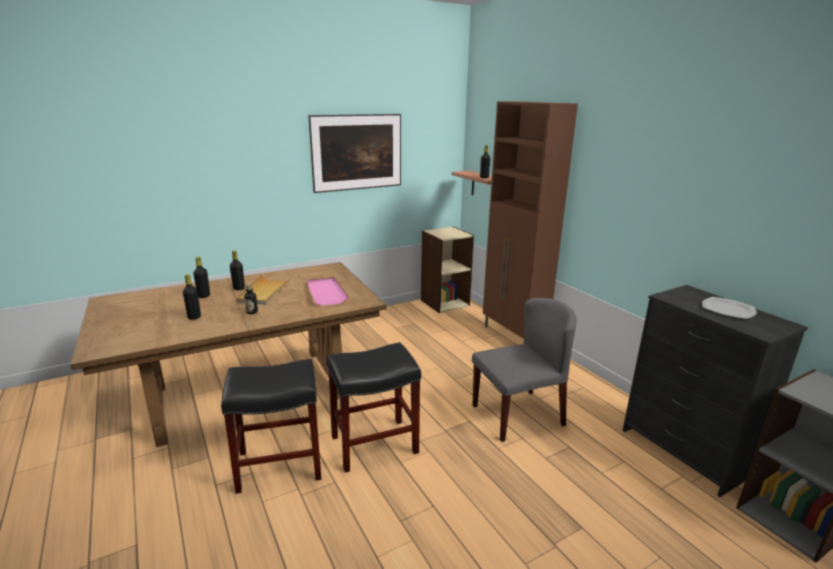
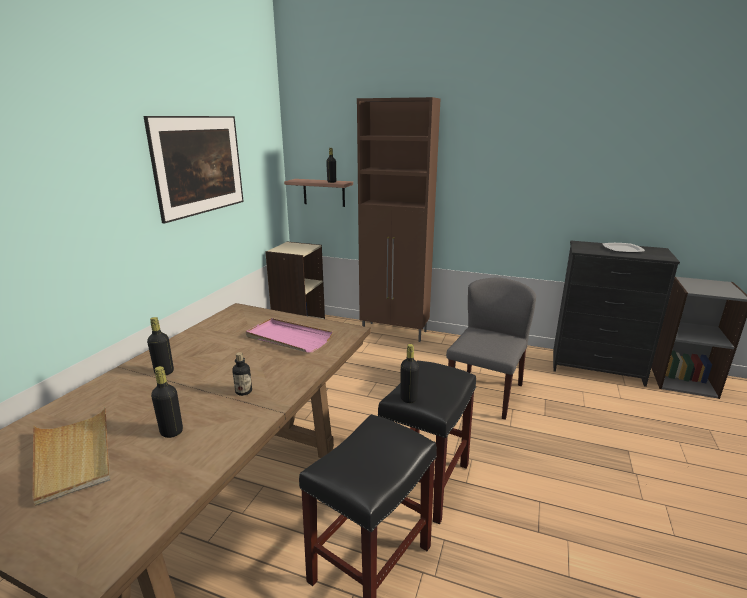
camera: 40 degrees left, 0 degrees up
black bottle [193,257,210,298] -> black bottle moved to [400,344,419,403]
beige tray [236,275,292,305] -> beige tray moved to [33,406,111,506]

